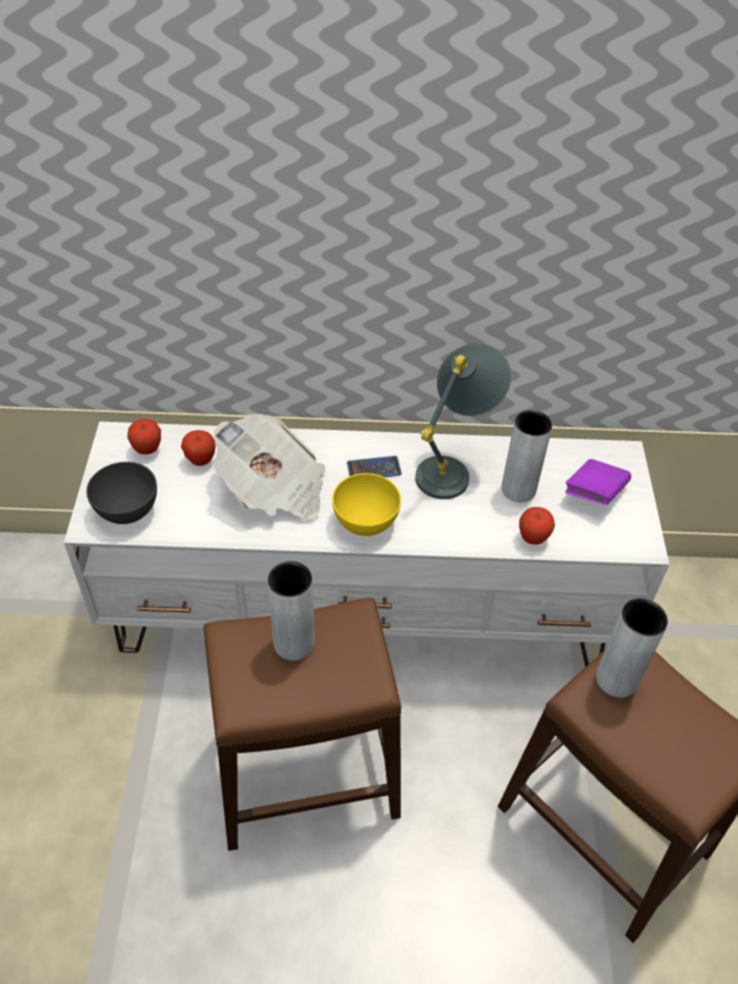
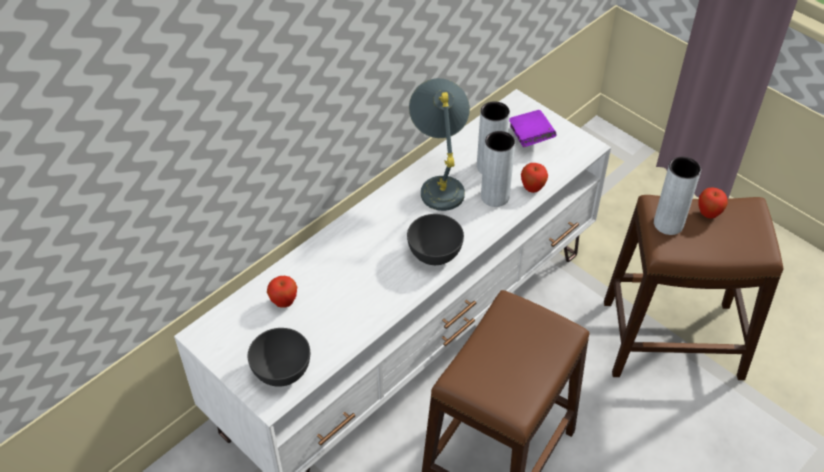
camera: 45 degrees left, 0 degrees up
apple [127,419,161,454] -> apple moved to [698,187,728,219]
newspaper [214,414,325,521] -> none
grey vase [267,561,315,661] -> grey vase moved to [481,131,515,207]
yellow bowl [332,473,401,536] -> grey bowl [407,214,464,265]
phone [347,456,402,477] -> none

